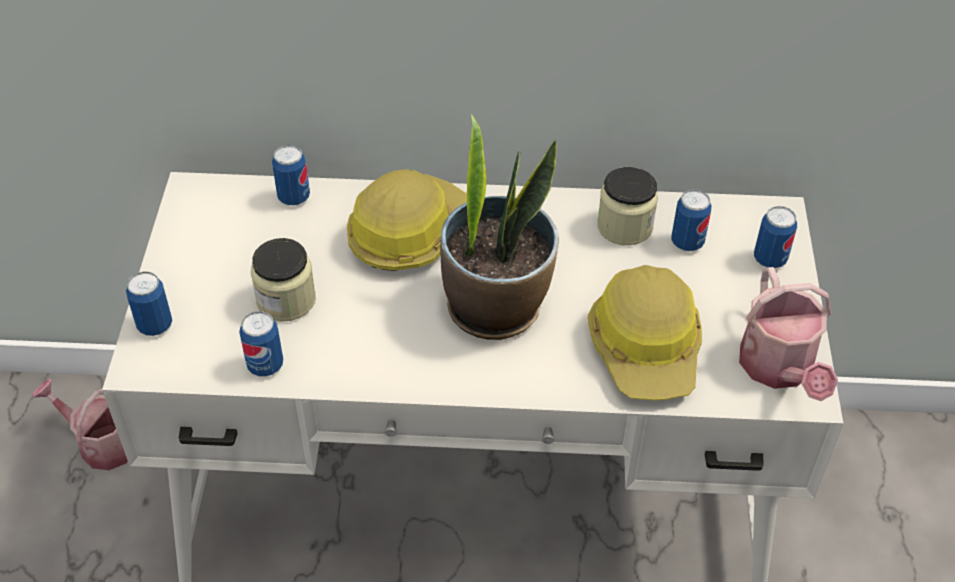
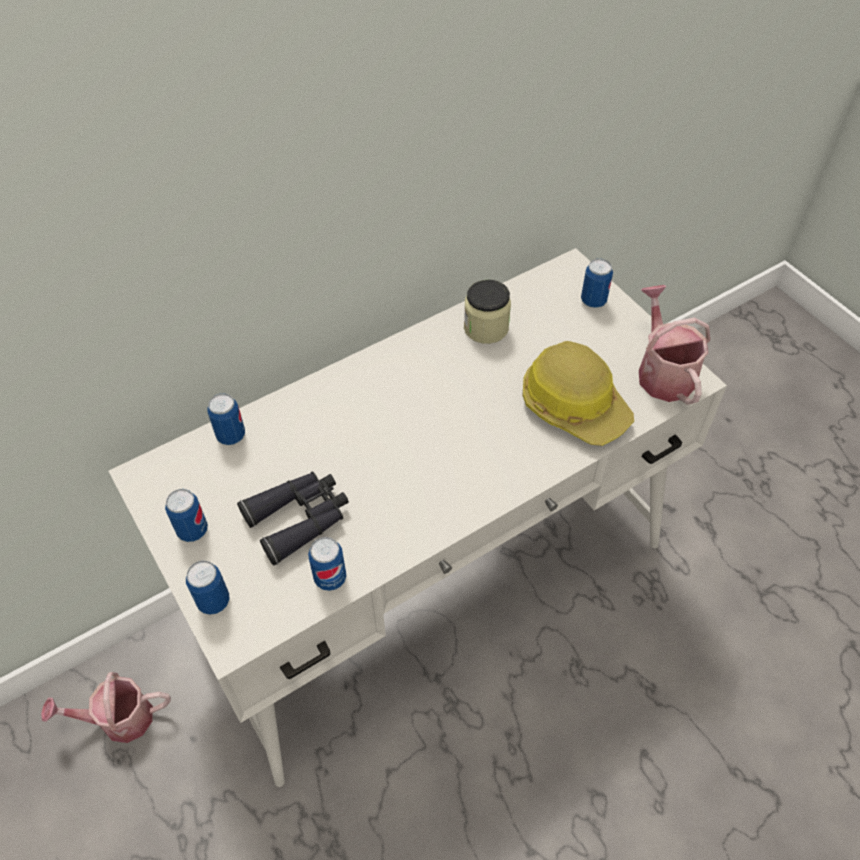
camera: 35 degrees left, 5 degrees up
jar [251,238,316,322] -> black binoculars [237,471,349,566]
hard hat [347,169,467,271] -> none
potted plant [440,115,559,340] -> none
can [671,189,712,251] -> can moved to [165,489,208,542]
watering can [739,267,838,401] -> watering can turned 150 degrees counterclockwise [639,285,710,405]

